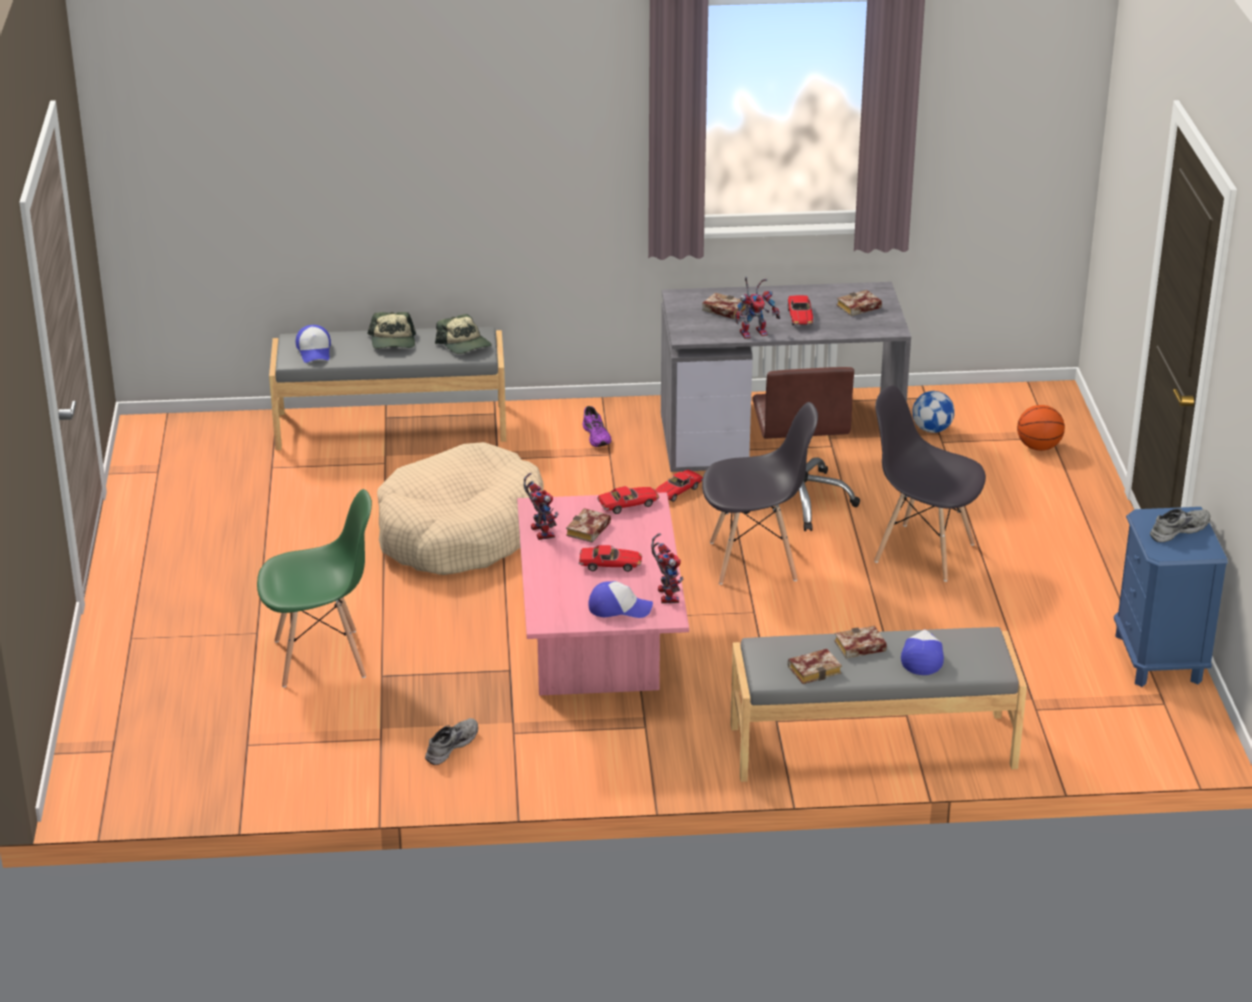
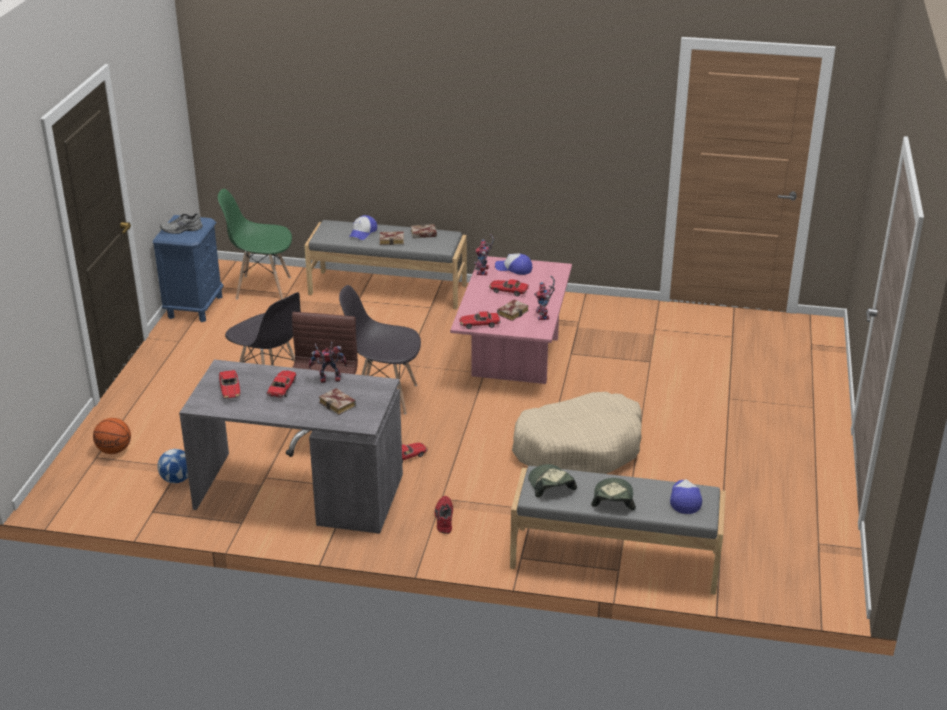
camera: 165 degrees left, 0 degrees up
green chair [257,489,372,687] -> green chair moved to [218,189,292,300]
grey shoe [425,718,478,765] -> none
purple shoe [582,406,611,447] -> red shoe [434,496,453,534]
book [837,290,882,316] -> toy car [219,370,240,399]

